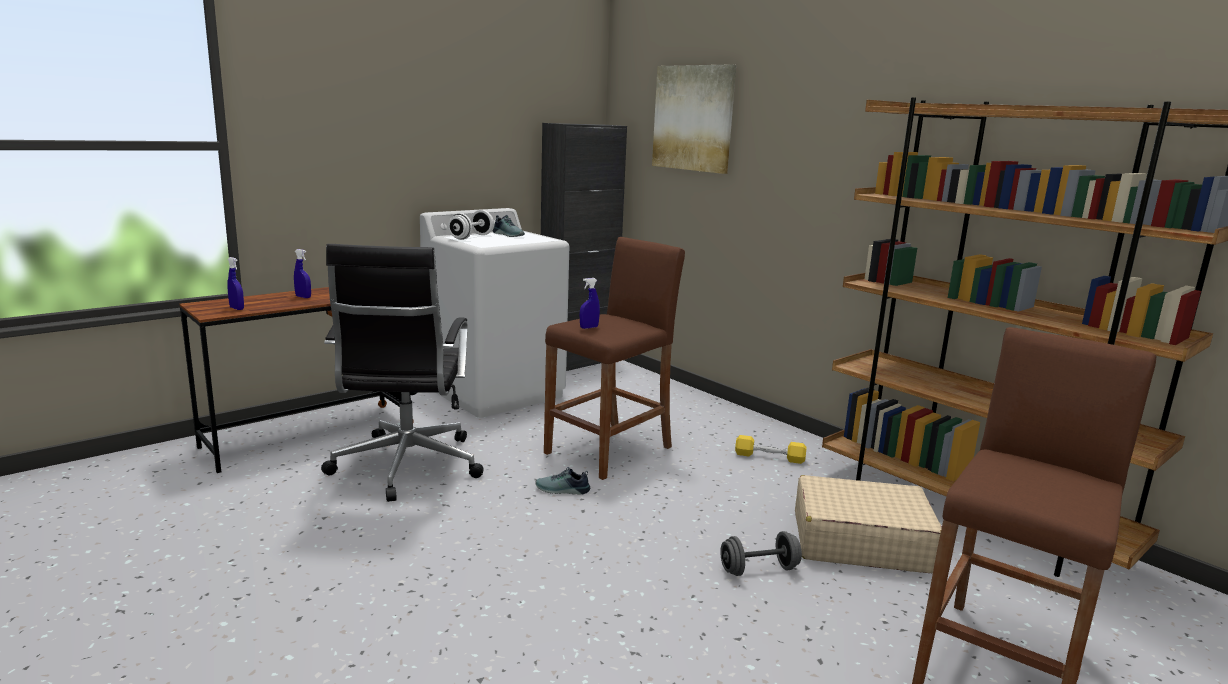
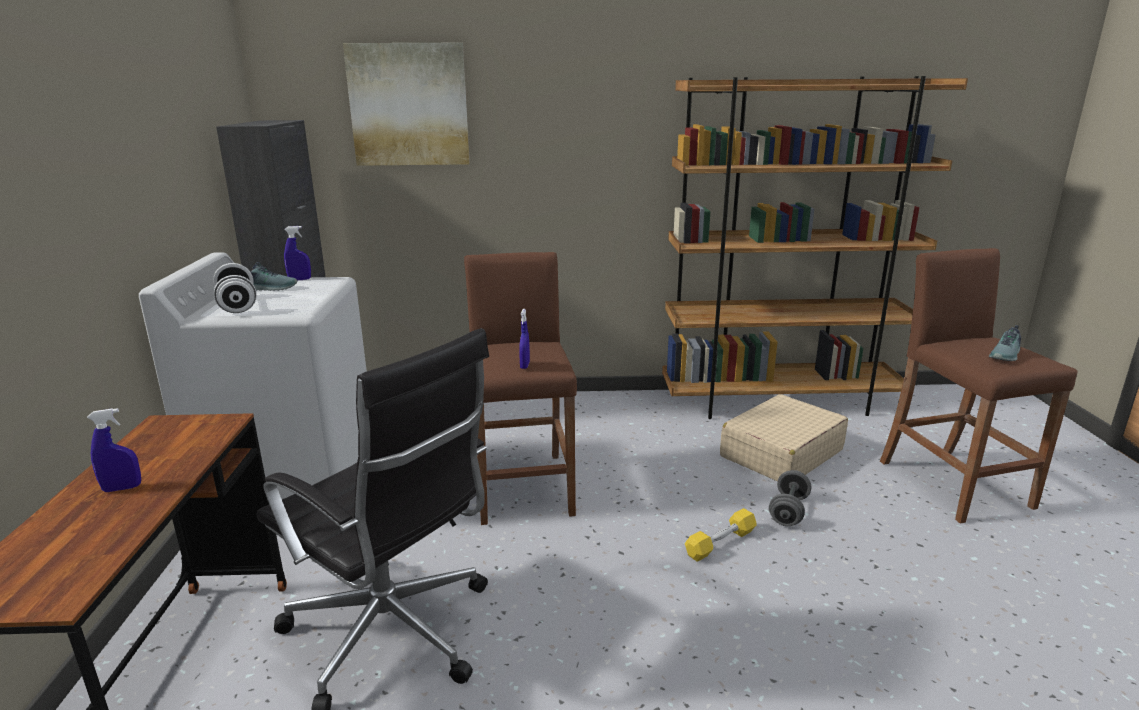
camera: 50 degrees left, 5 degrees up
blue spray bottle [227,257,244,310] -> blue spray bottle moved to [284,226,311,280]
shoe [535,467,590,495] -> shoe moved to [989,325,1021,361]
yellow dumbbell [735,435,806,464] -> yellow dumbbell moved to [685,508,756,562]

